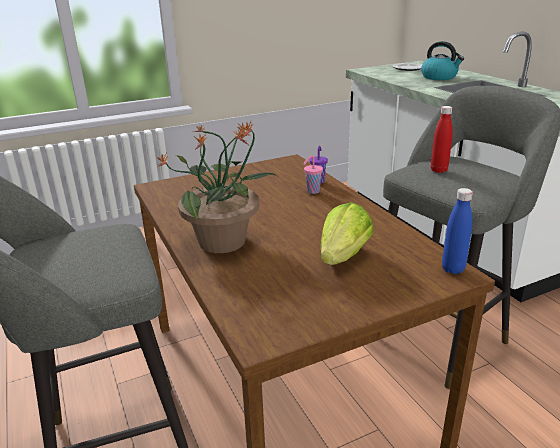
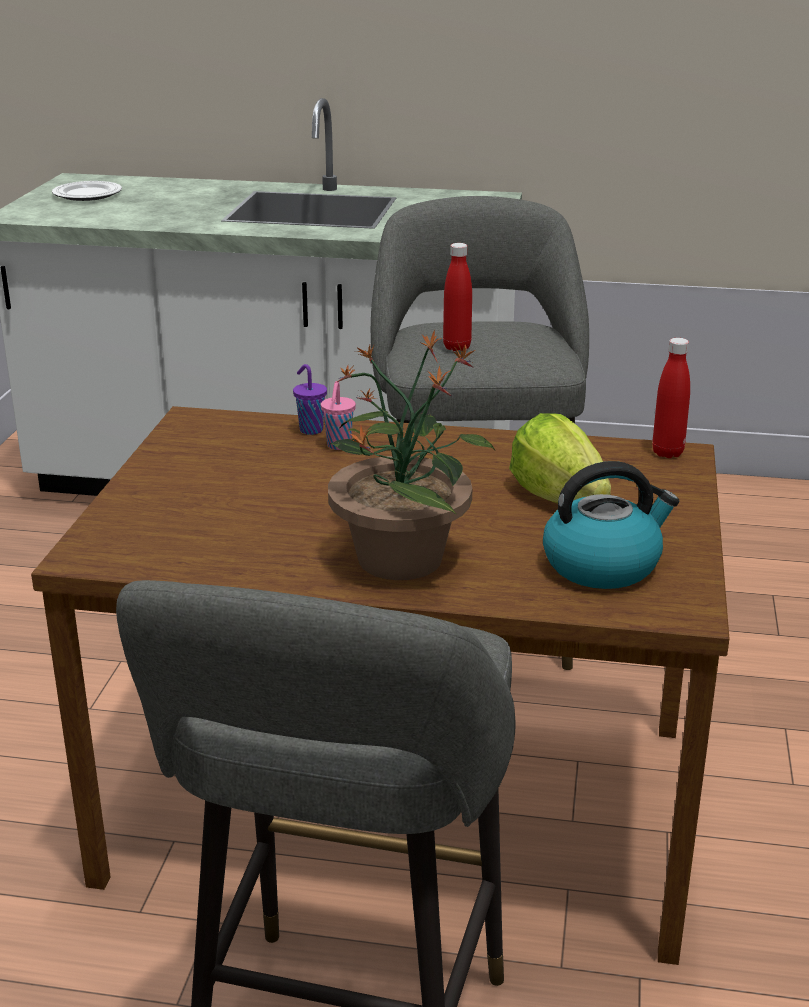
camera: 55 degrees left, 0 degrees up
kettle [421,41,464,80] -> kettle moved to [543,461,679,589]
blue bottle [442,188,473,274] -> red bottle [652,338,690,458]

